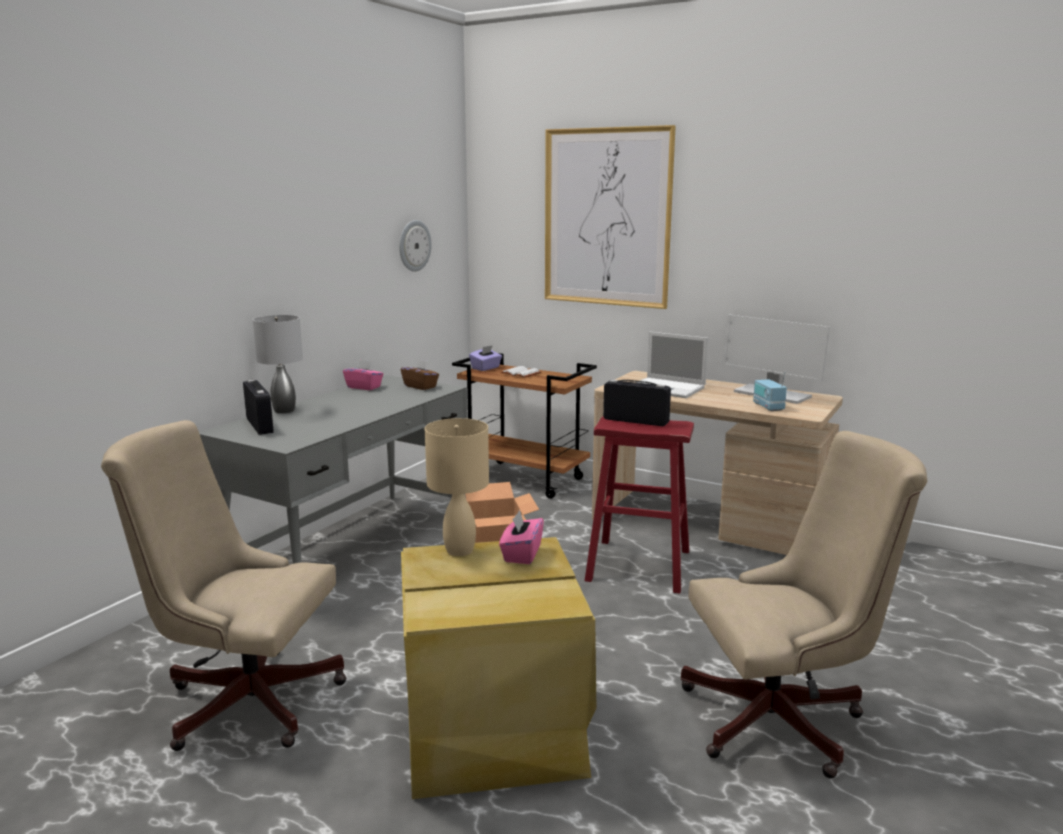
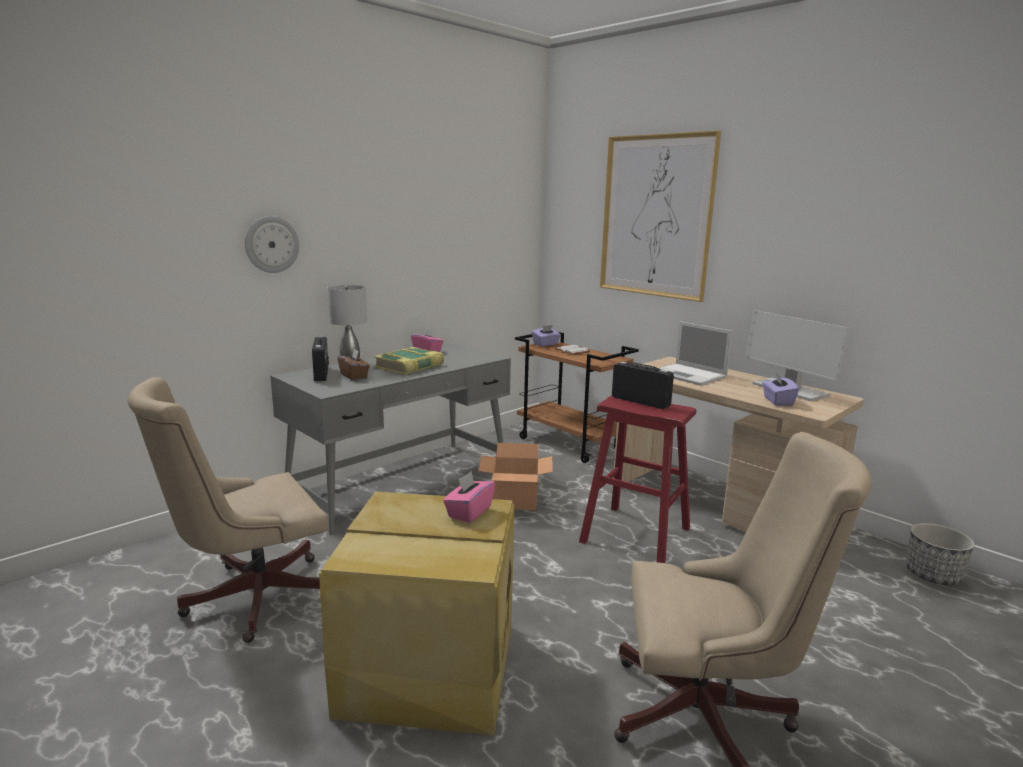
camera: 15 degrees right, 0 degrees up
beige office chair [101,420,347,751] -> beige office chair turned 60 degrees counterclockwise [127,377,328,643]
wall clock [399,220,432,272] -> wall clock moved to [245,216,299,273]
brown tissue box [401,359,439,390] -> brown tissue box moved to [337,348,370,380]
beige table lamp [425,418,489,556] -> none
radio [753,371,787,411] -> purple tissue box [762,373,799,406]
none -> book [374,347,444,375]
none -> planter [906,523,975,585]

